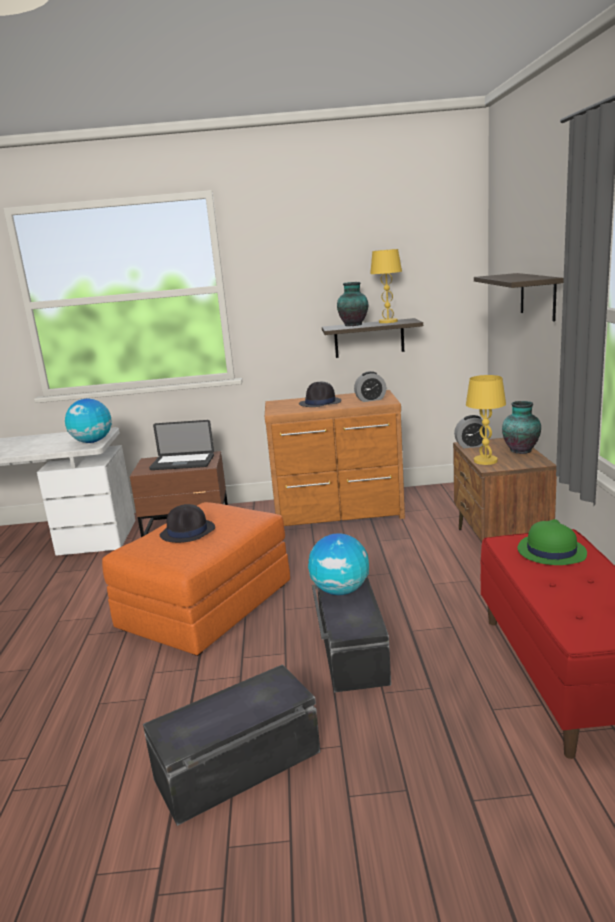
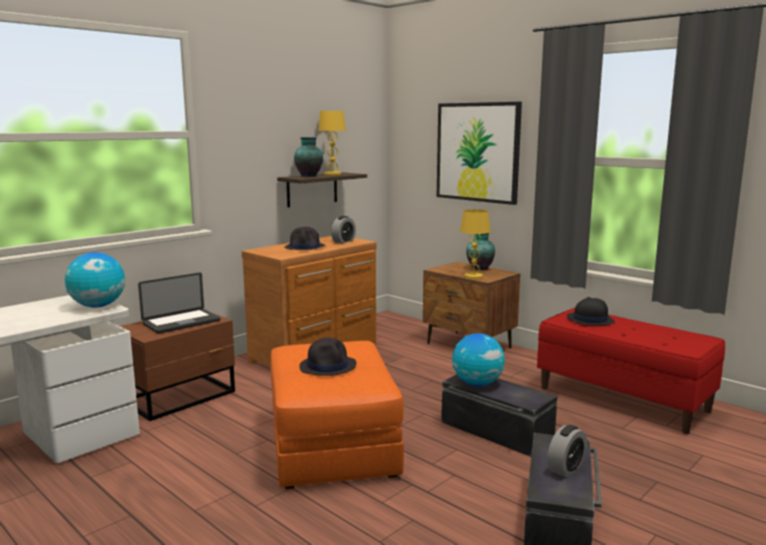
camera: 45 degrees left, 5 degrees down
alarm clock [454,415,490,448] -> alarm clock moved to [547,425,587,478]
shelf [474,273,564,322] -> picture [437,102,522,205]
green hat [518,519,587,565] -> black hat [567,297,615,326]

